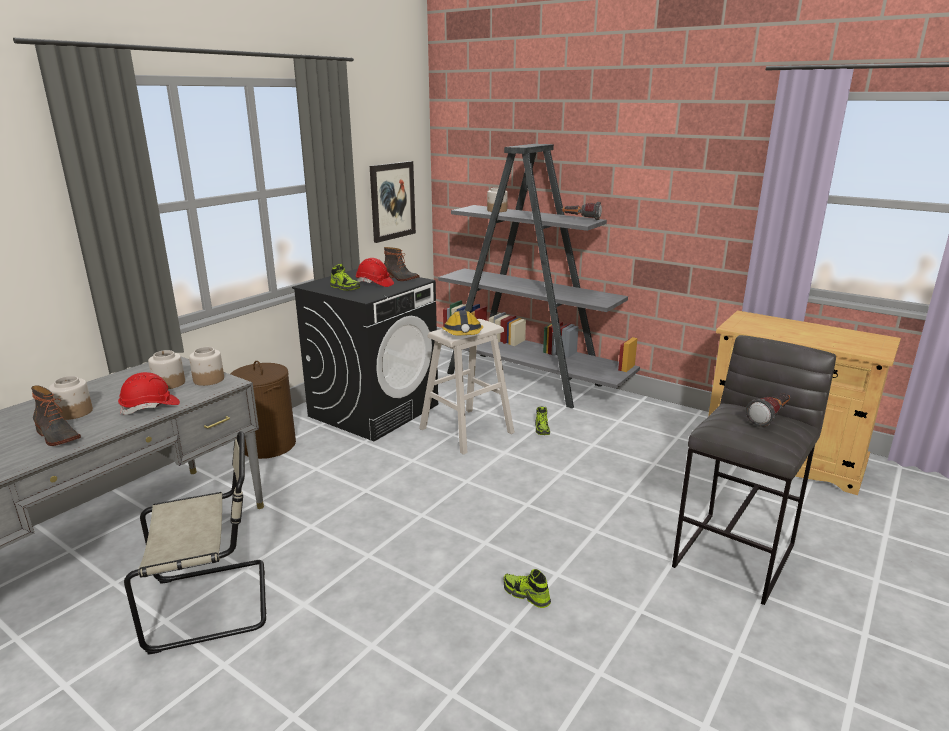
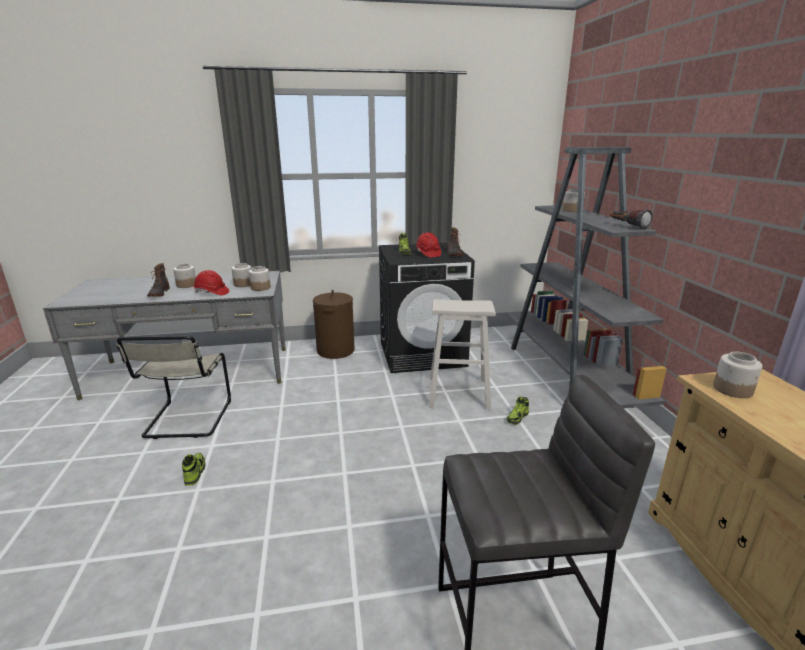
camera: 45 degrees right, 0 degrees up
beige chair [124,431,266,655] -> beige chair turned 60 degrees clockwise [117,336,231,439]
picture [370,161,416,243] -> none
hard hat [442,310,483,335] -> none
shoe [504,569,551,608] -> shoe moved to [182,453,205,486]
flashlight [746,393,790,427] -> none
none -> jar [713,352,762,398]

